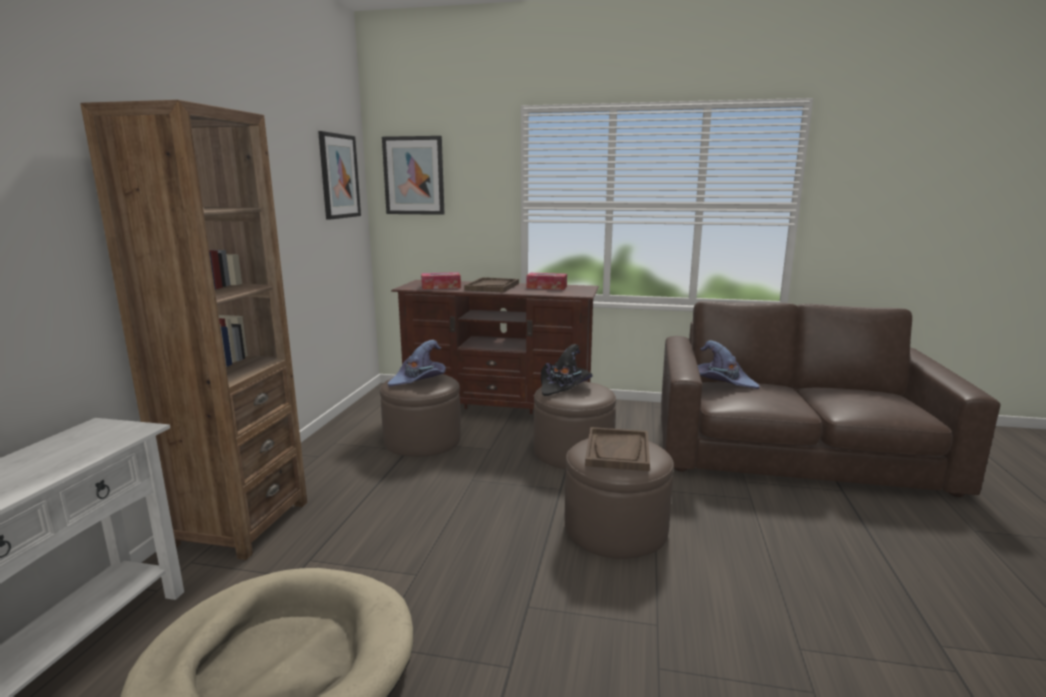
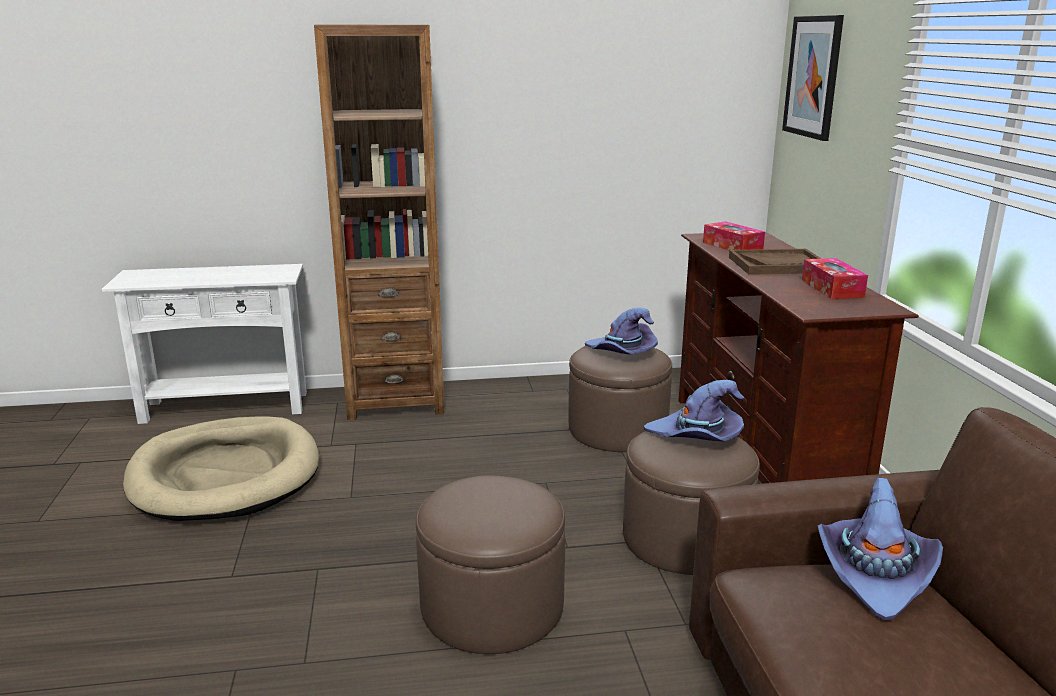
camera: 70 degrees right, 5 degrees up
picture [318,131,361,220] -> none
black hat [541,344,593,396] -> purple hat [644,380,744,442]
brown tray [585,427,650,471] -> none

